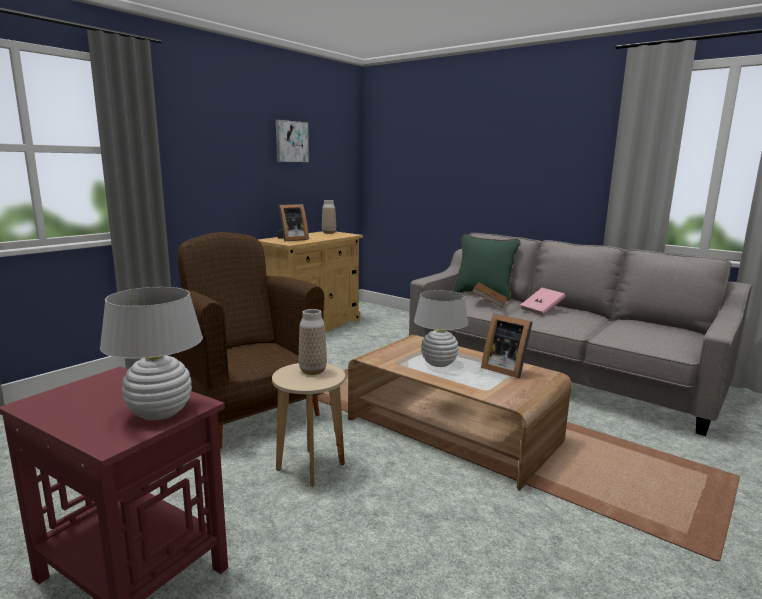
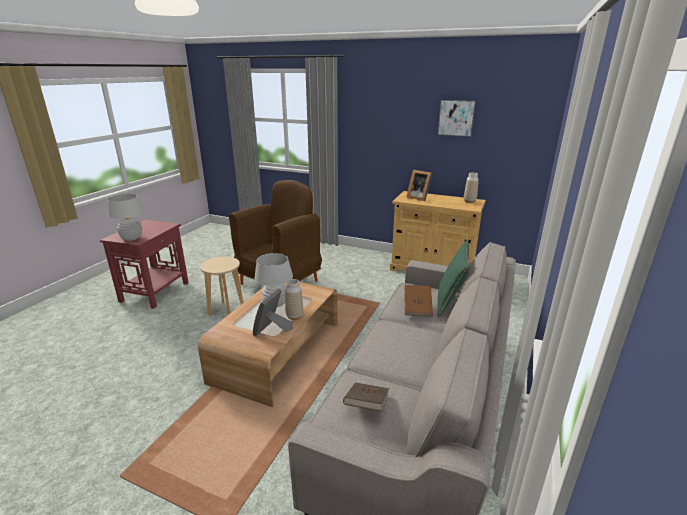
camera: 75 degrees right, 10 degrees up
vase [299,309,327,375] -> vase moved to [285,279,304,320]
pink book [520,288,566,316] -> none
none -> brown book [343,382,389,412]

